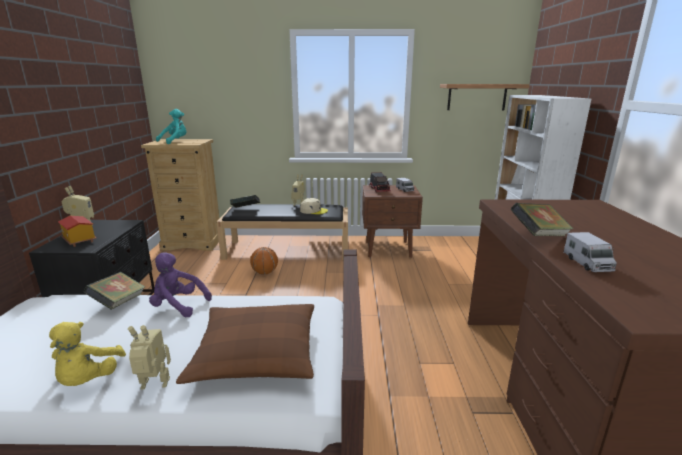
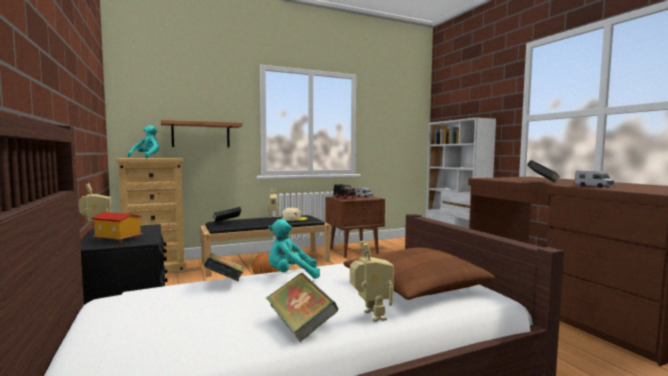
camera: 25 degrees left, 15 degrees down
yellow plush toy [49,322,126,386] -> book [266,273,339,342]
toy robot [128,325,171,390] -> toy robot turned 105 degrees clockwise [350,241,394,322]
purple plush toy [149,253,212,317] -> turquoise plush toy [268,219,320,279]
shelf [440,84,530,110] -> shelf moved to [161,120,243,148]

